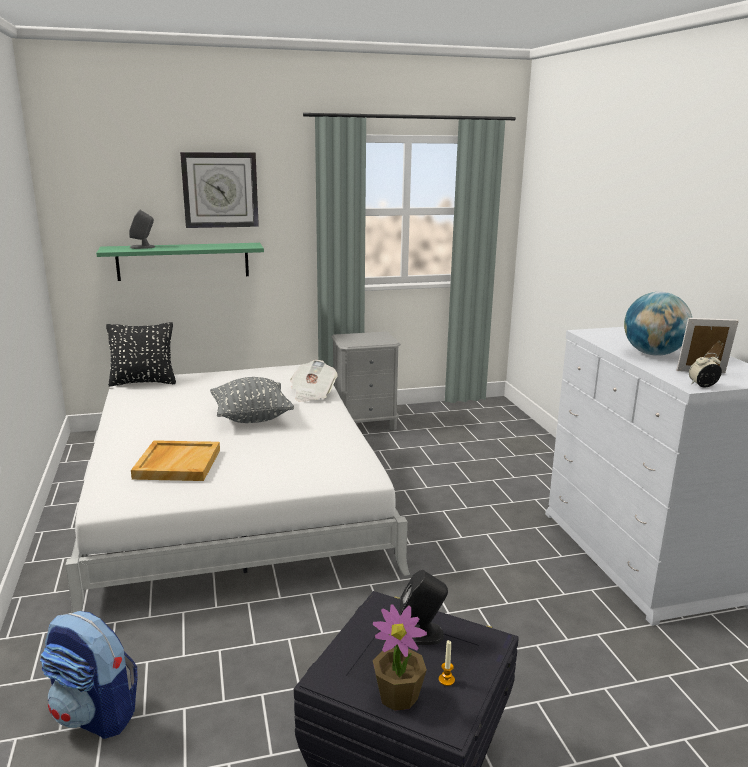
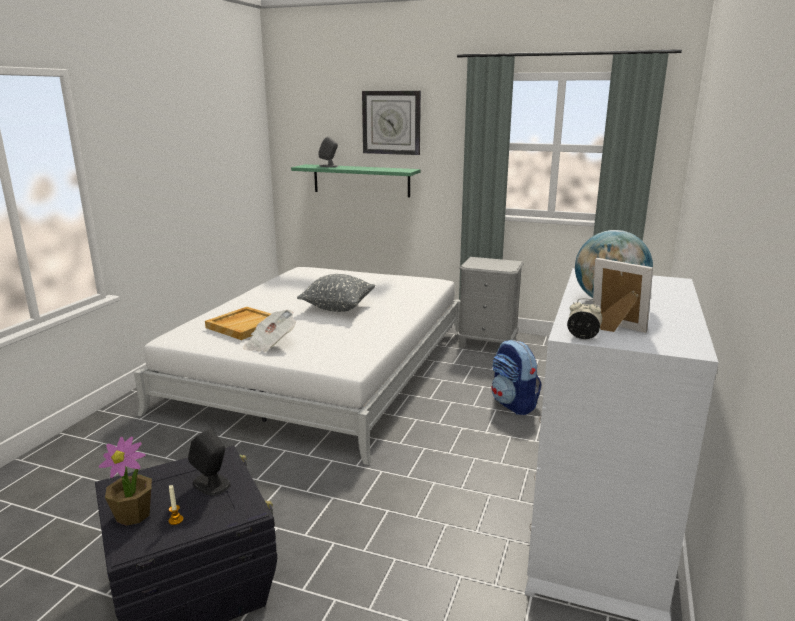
camera: 35 degrees right, 0 degrees up
backpack [40,611,137,739] -> backpack moved to [492,340,541,415]
black pillow [106,322,176,387] -> none
newspaper [290,360,337,402] -> newspaper moved to [243,310,296,352]

